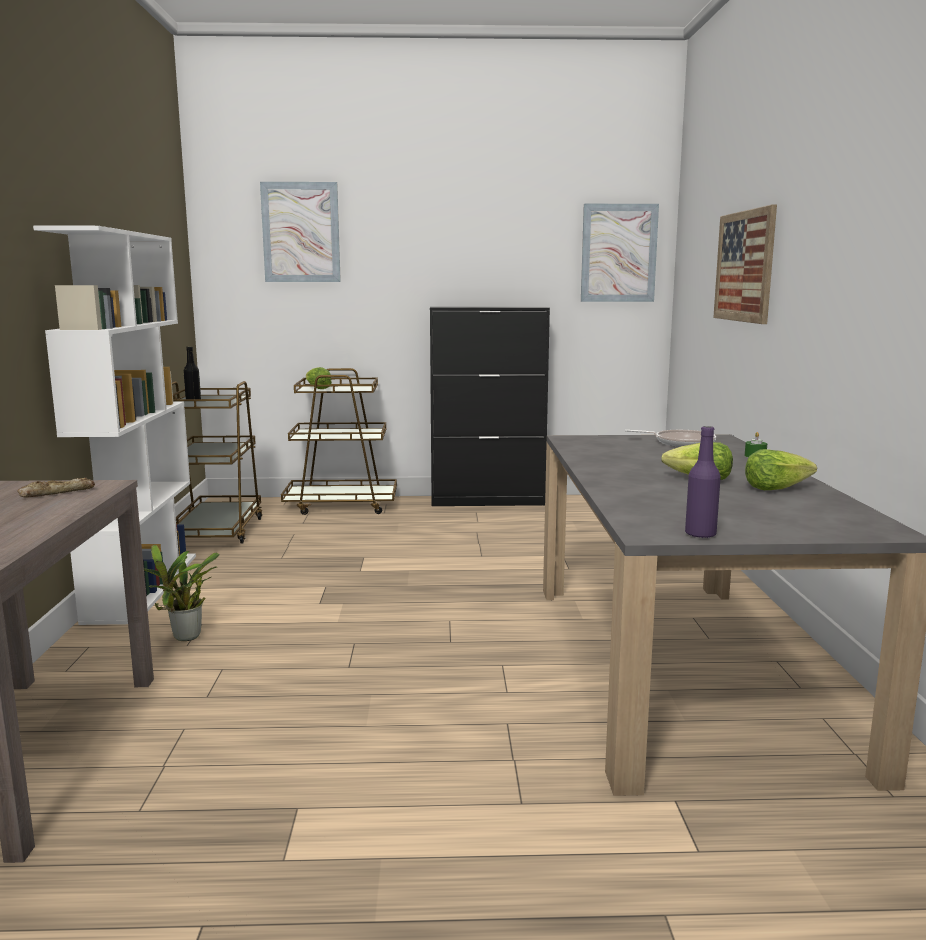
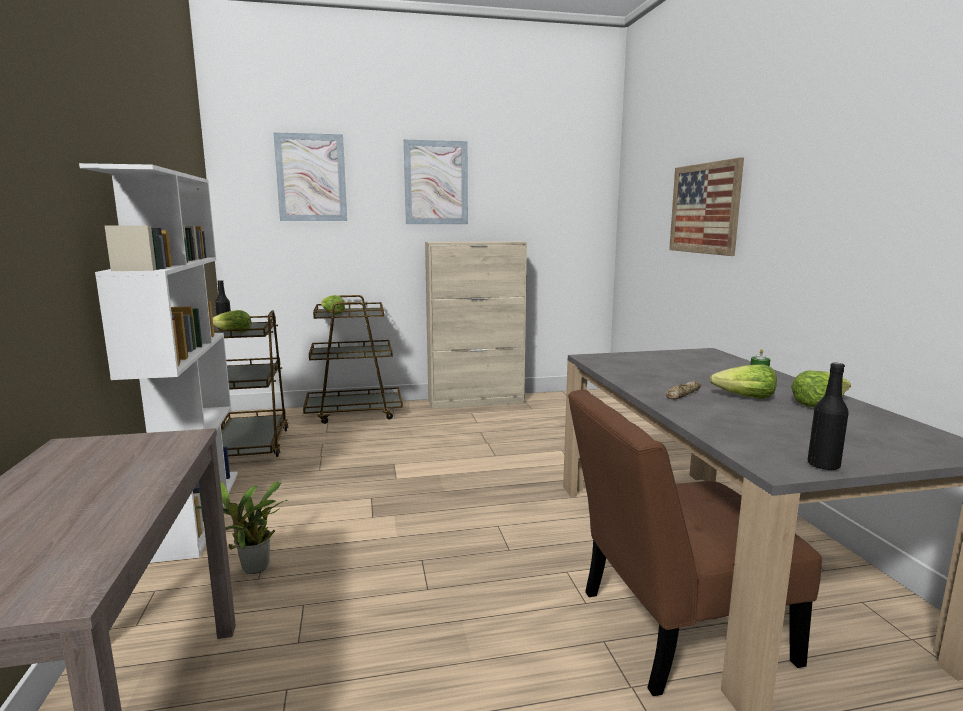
camera: 10 degrees left, 0 degrees up
bread [17,478,95,497] -> bread moved to [666,381,701,399]
black cabinet [430,307,550,506] -> beige cabinet [425,241,527,409]
picture [581,204,659,302] -> picture moved to [404,140,468,224]
frying pan [625,430,716,447] -> none
purple bottle [685,426,721,538] -> black bottle [808,363,849,470]
none -> lettuce [213,310,252,333]
none -> brown chair [568,389,822,696]

